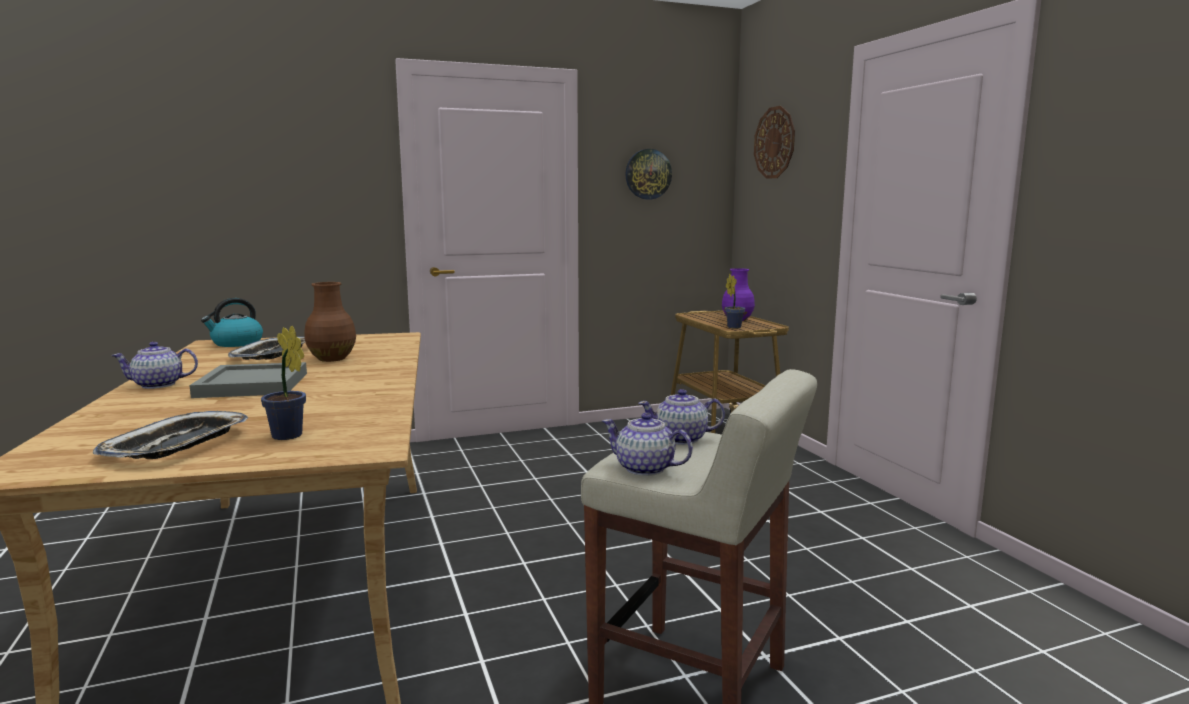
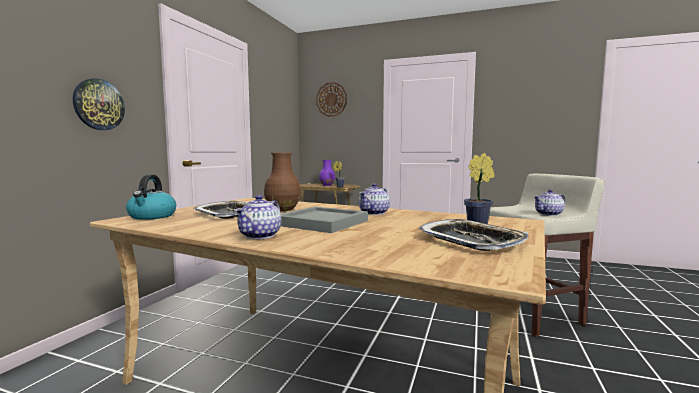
camera: 50 degrees left, 5 degrees down
wall clock [625,149,672,199] -> wall clock moved to [73,78,125,130]
teapot [638,389,725,445] -> teapot moved to [359,183,390,215]

